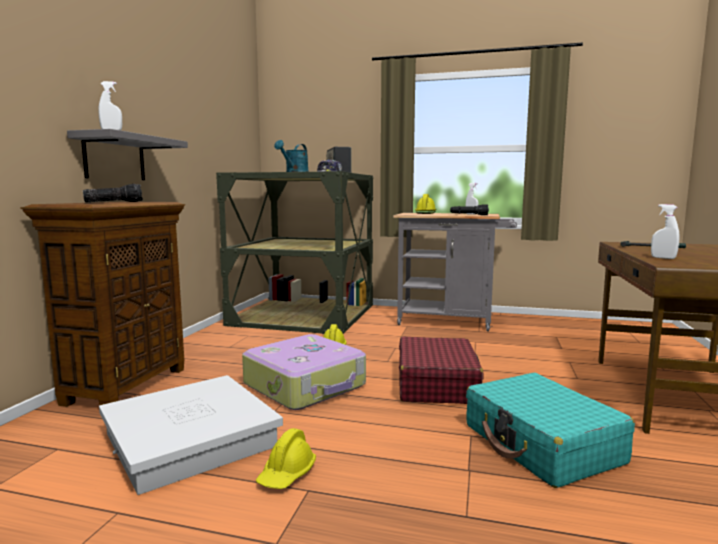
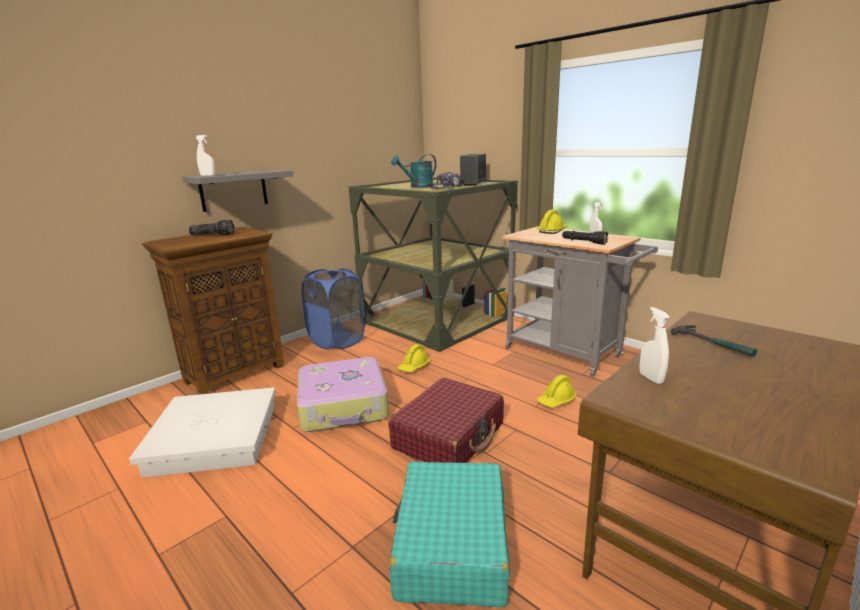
camera: 30 degrees right, 10 degrees up
yellow hard hat [256,428,316,489] -> yellow hard hat moved to [537,375,577,408]
none -> blue laundry basket [301,268,365,350]

